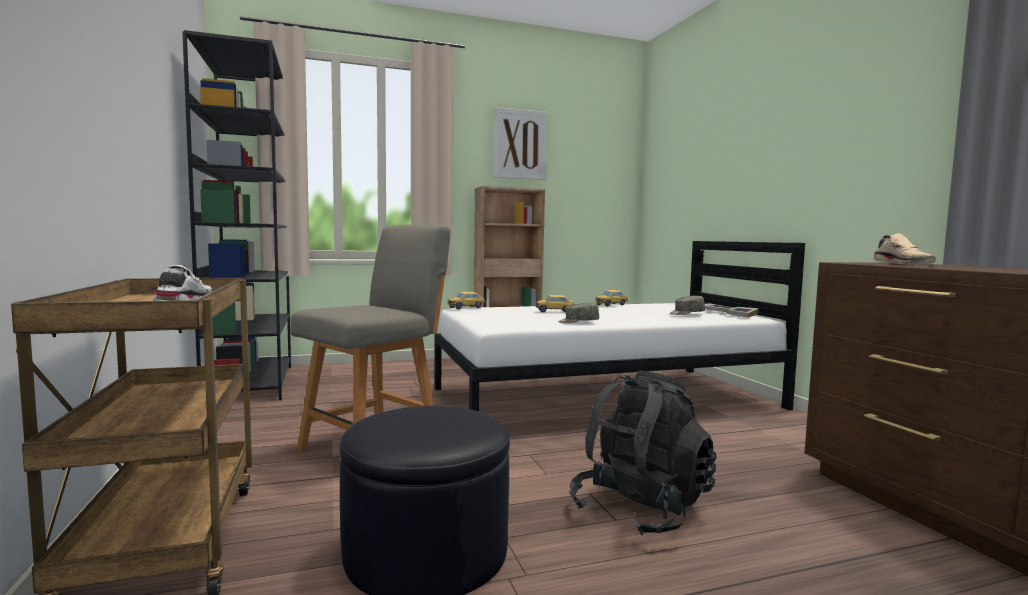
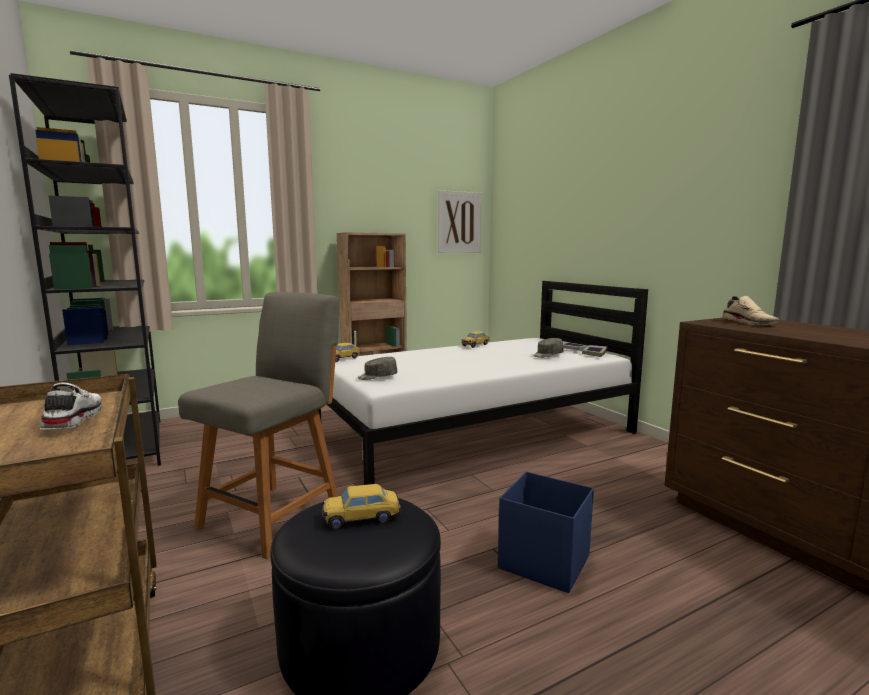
camera: 10 degrees left, 5 degrees up
picture [493,107,548,180] -> picture moved to [438,190,482,253]
toy car [536,295,575,312] -> toy car moved to [322,484,401,529]
grey cap [558,303,599,324] -> grey cap moved to [358,357,397,380]
black backpack [569,370,717,536] -> blue storage box [498,471,594,593]

